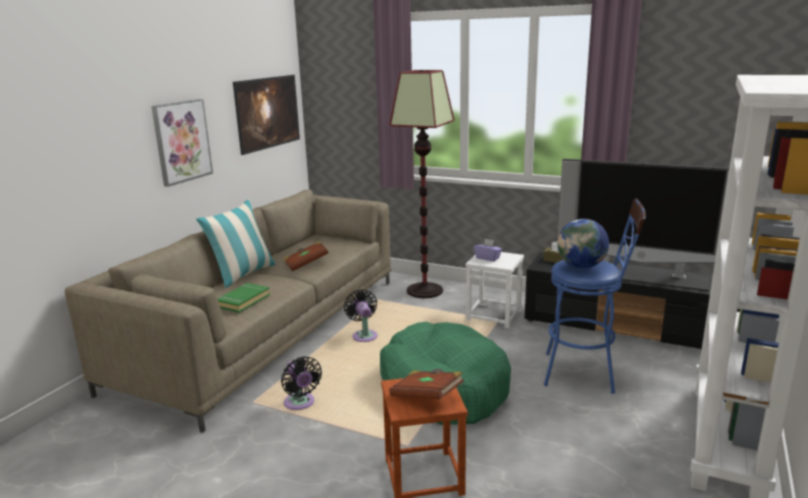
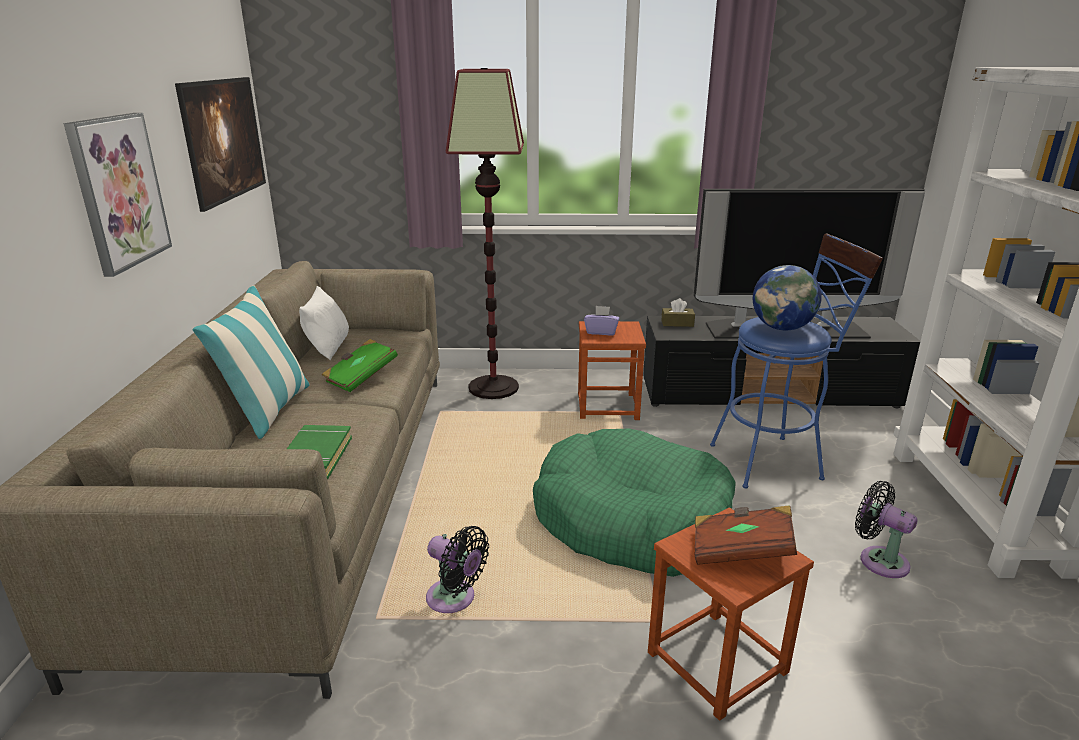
camera: 25 degrees left, 5 degrees up
brown book [283,241,328,271] -> green book [322,339,398,392]
black fan [344,289,378,342] -> black fan moved to [855,481,918,578]
white stool [465,252,524,328] -> brown stool [578,321,646,420]
none -> white pillow [299,286,349,360]

